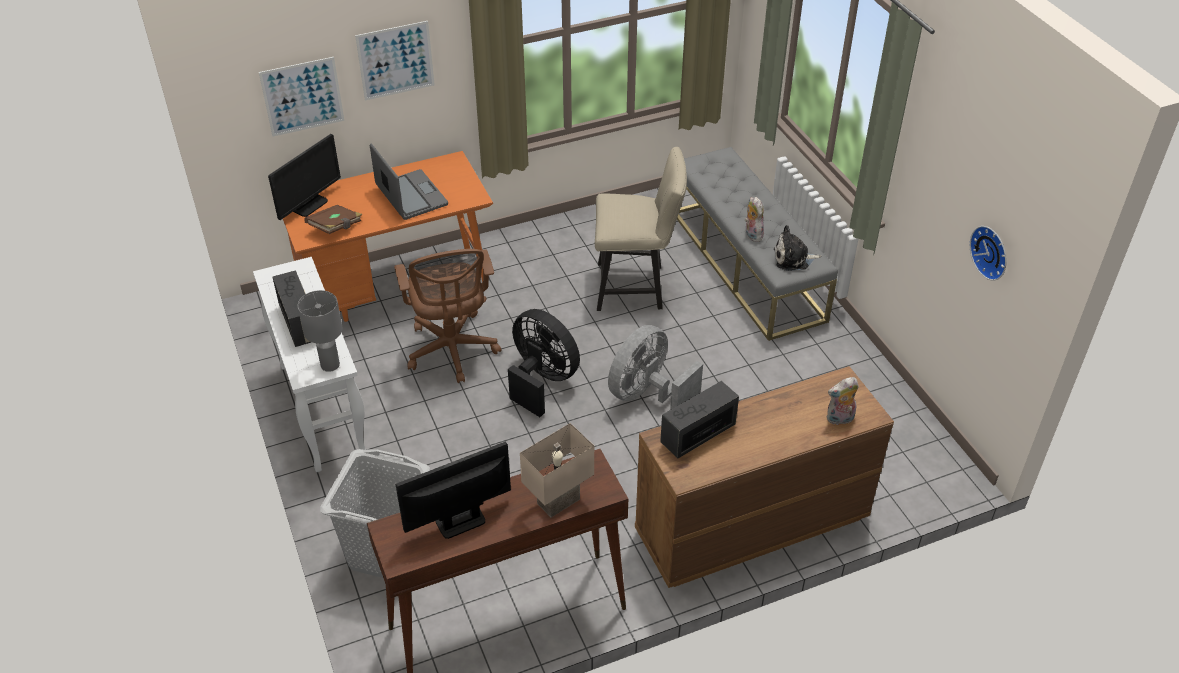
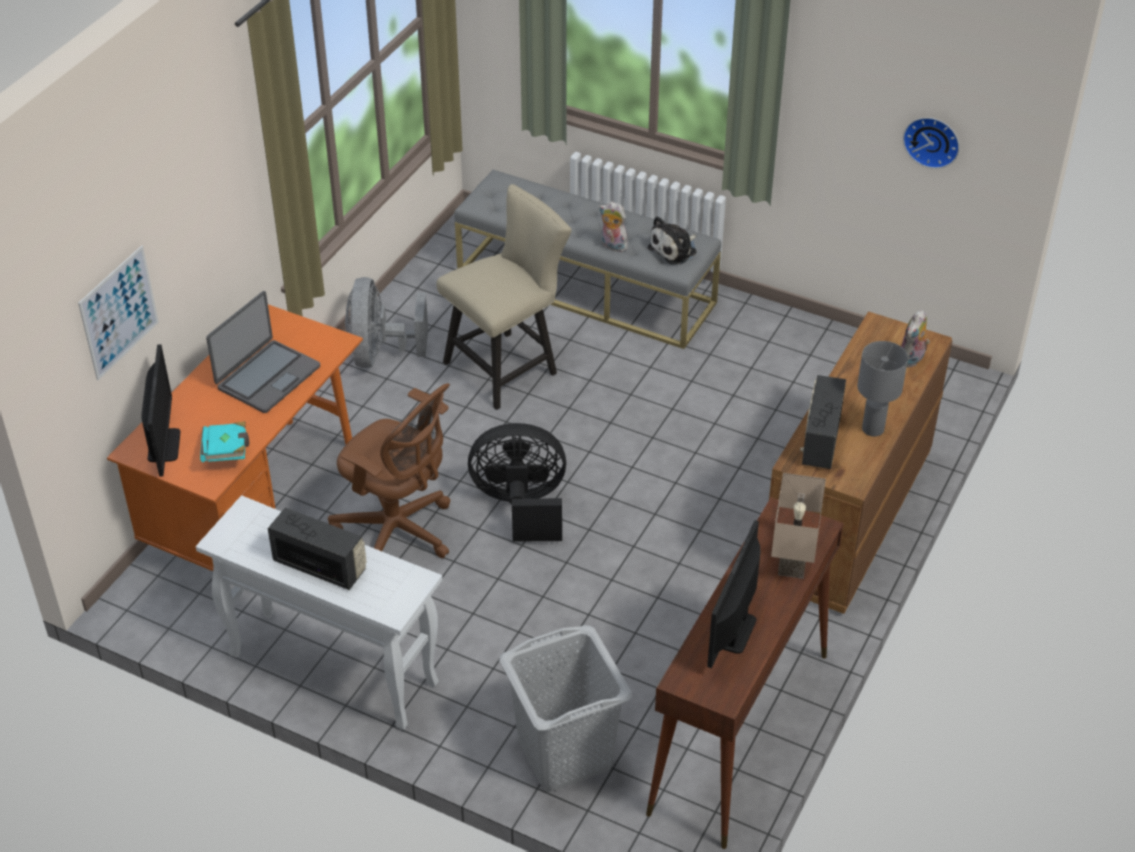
camera: 40 degrees left, 0 degrees up
grey table lamp [298,290,342,372] -> grey table lamp moved to [857,341,908,436]
brown book [304,205,362,234] -> turquoise book [200,421,249,462]
picture [355,21,435,100] -> none
laptop [370,144,448,220] -> laptop turned 105 degrees clockwise [206,291,320,413]
grey fan [608,325,703,410] -> grey fan moved to [345,277,428,368]

